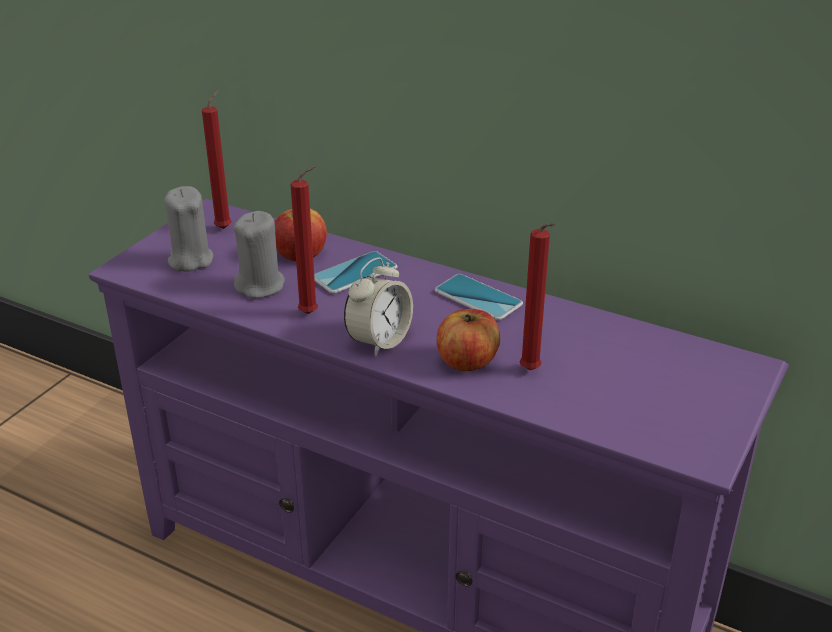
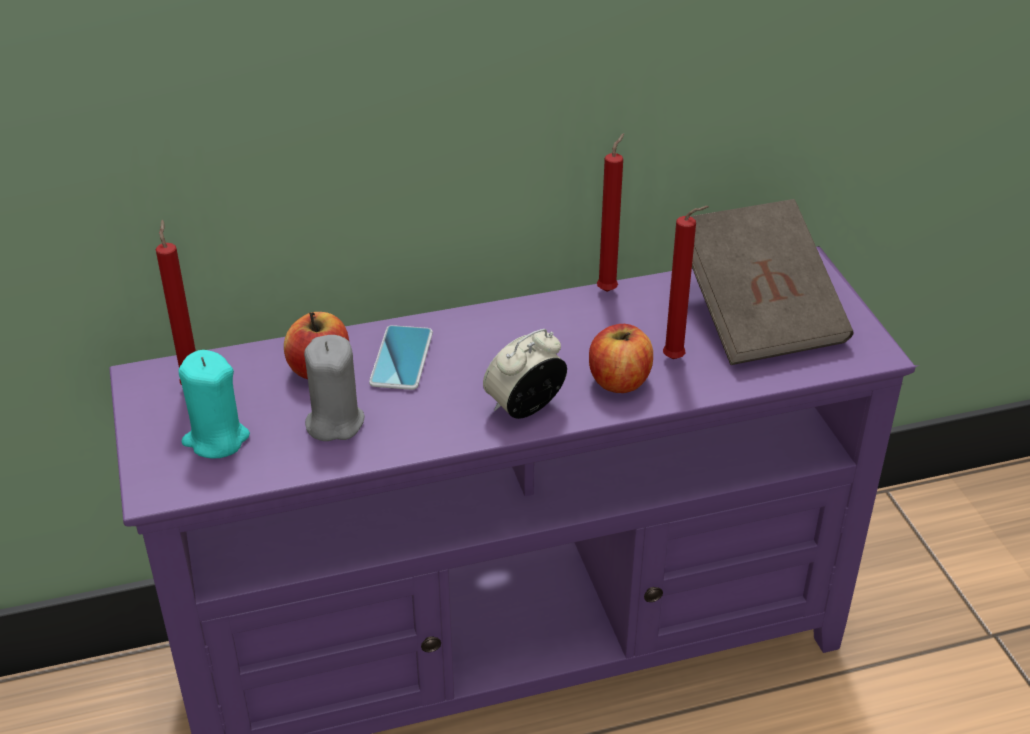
camera: 45 degrees left, 5 degrees up
grey candle [164,186,213,272] -> turquoise candle [179,350,250,459]
red candle [290,165,318,314] -> red candle moved to [597,133,624,292]
alarm clock [344,257,413,357] -> alarm clock turned 120 degrees counterclockwise [483,329,567,419]
phone [435,274,523,320] -> none
none -> brown book [690,199,853,365]

